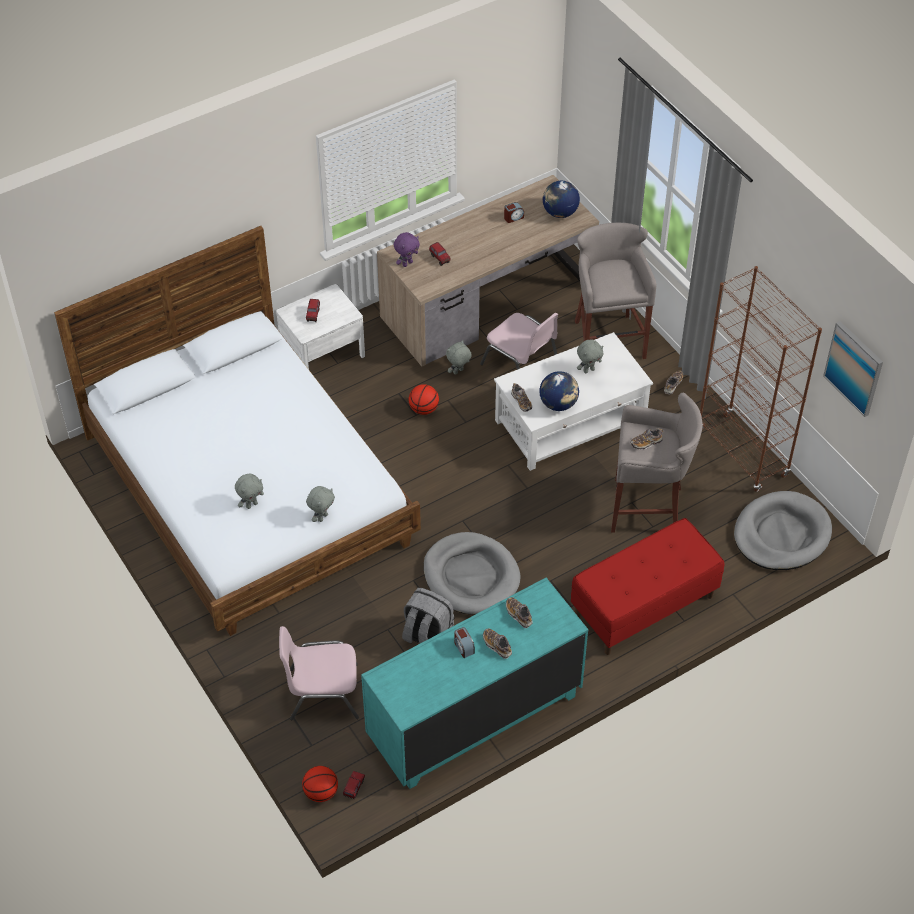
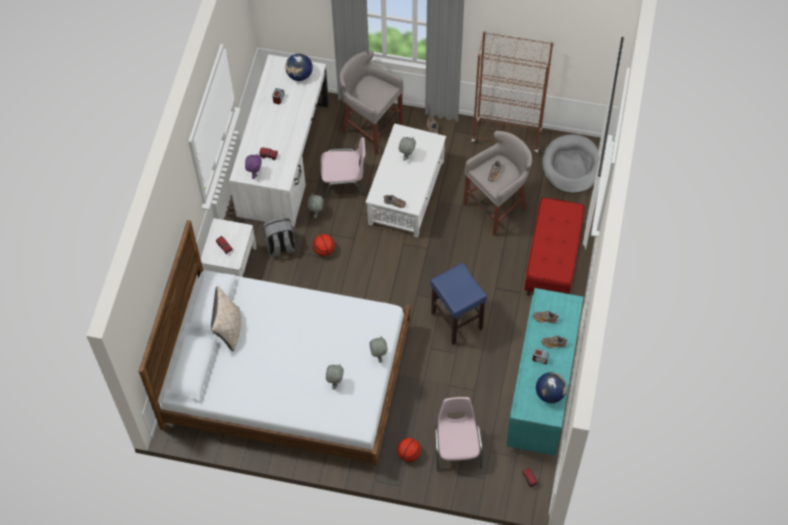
camera: 45 degrees left, 10 degrees up
pink chair [279,626,359,720] -> pink chair turned 135 degrees clockwise [434,397,483,472]
basketball [302,766,338,802] -> basketball moved to [397,438,421,462]
brown desk [377,175,599,366] -> white desk [229,54,329,227]
grey backpack [402,588,454,643] -> grey backpack moved to [263,217,296,257]
grey dog bed [423,532,521,614] -> blue stool [430,263,487,345]
globe [539,371,579,411] -> globe moved to [536,372,567,403]
picture [823,321,883,417] -> none
none -> beige pillow [211,286,241,351]

